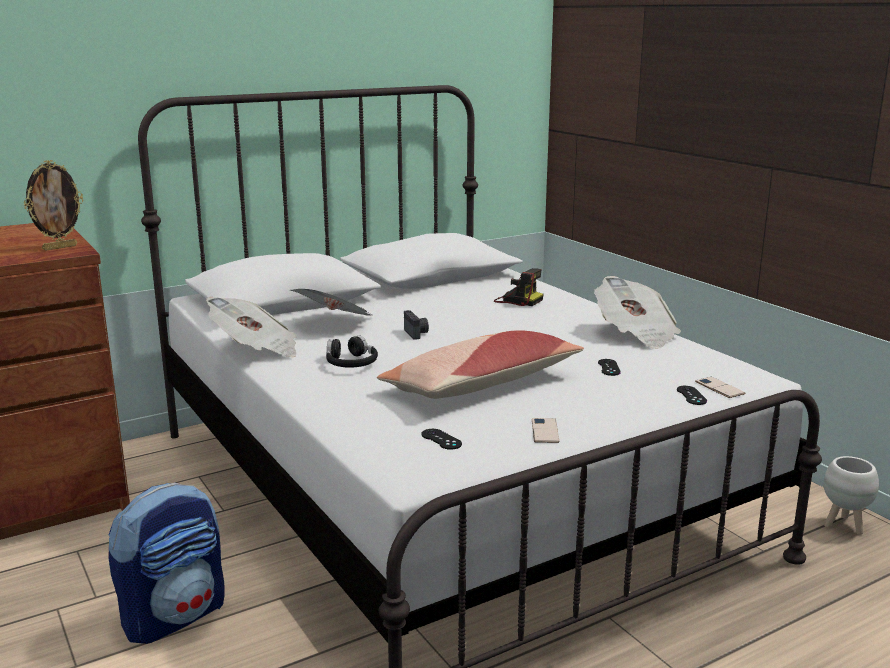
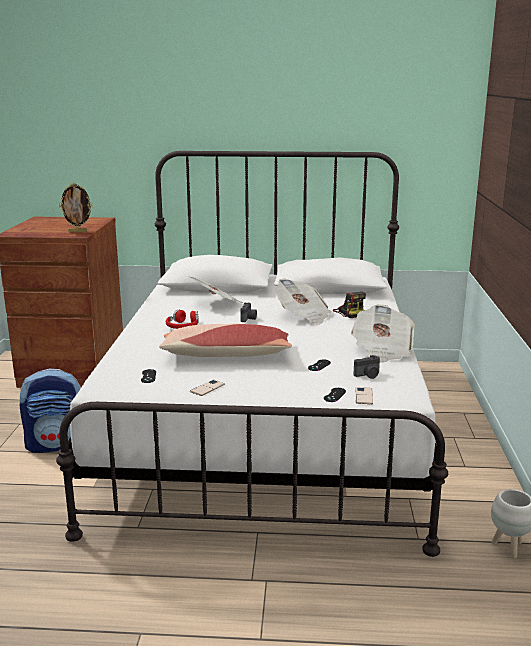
camera: 35 degrees right, 0 degrees up
newspaper [206,297,297,357] -> newspaper moved to [274,279,332,325]
black headphones [326,336,378,368] -> red headphones [166,310,199,329]
none -> camera [354,355,380,379]

